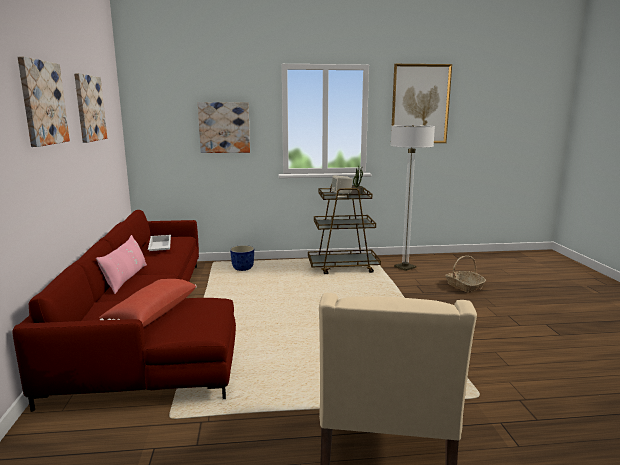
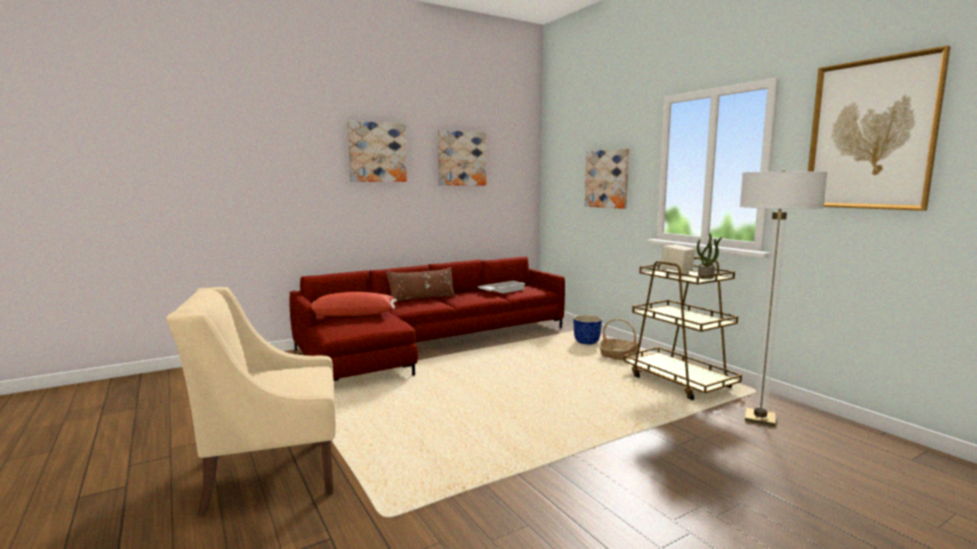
camera: 65 degrees right, 5 degrees down
pink pillow [96,235,147,294] -> brown pillow [386,267,456,301]
basket [445,256,486,293] -> basket moved to [599,319,639,360]

